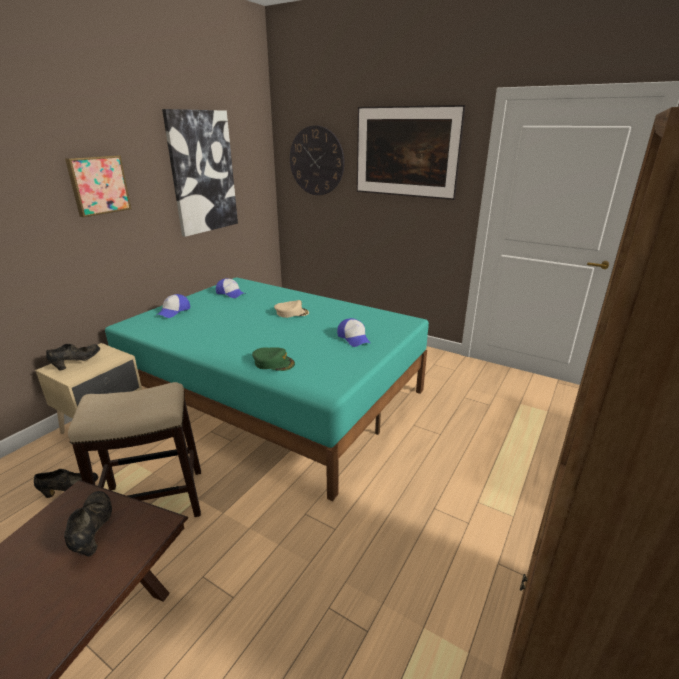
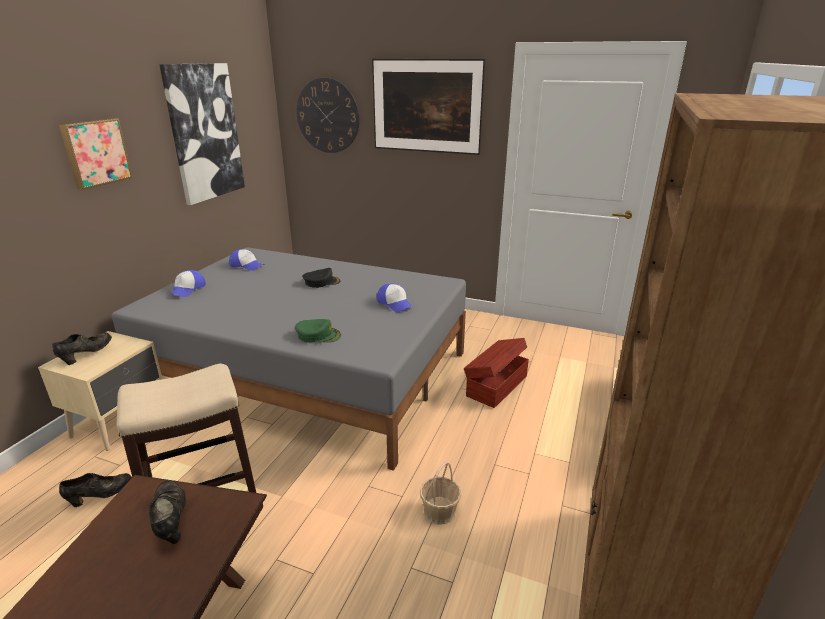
camera: 10 degrees left, 0 degrees up
turquoise bed [105,277,429,501] -> grey bed [112,247,466,471]
beige cap [274,300,309,318] -> black cap [302,268,341,288]
none -> basket [420,461,461,524]
none -> brown storage box [464,338,529,408]

